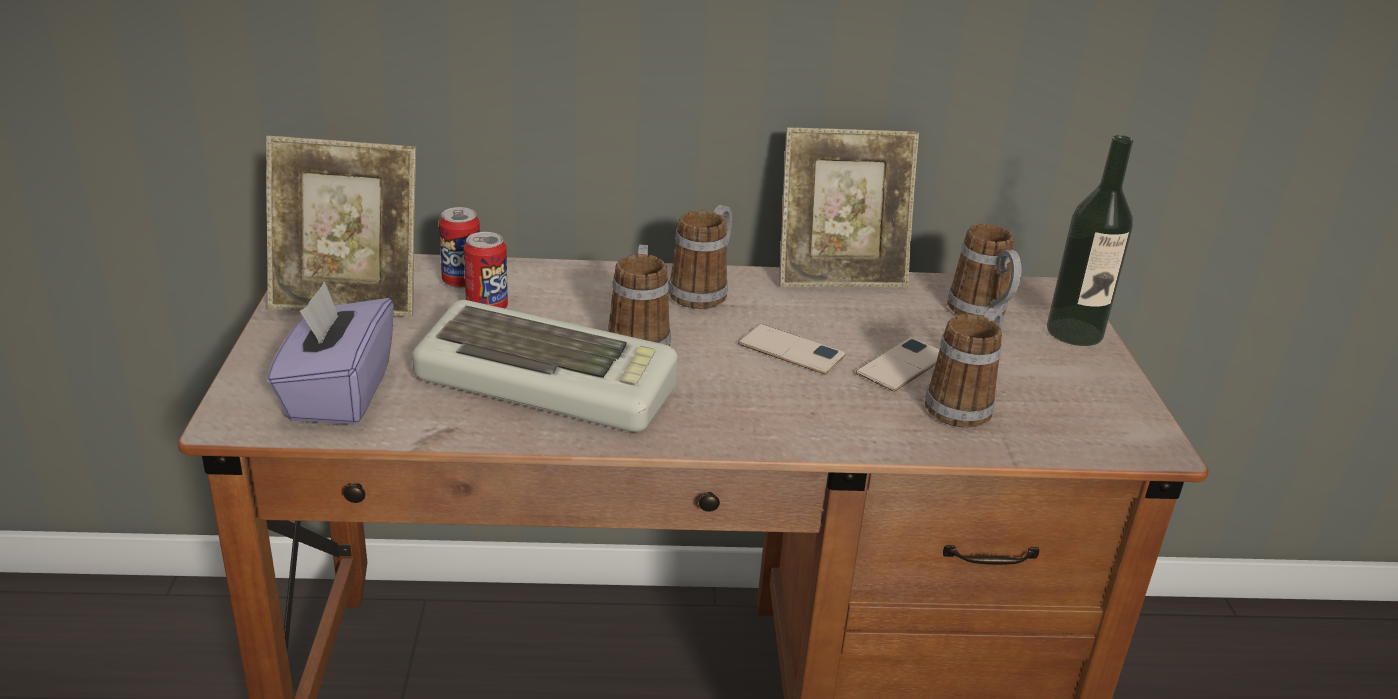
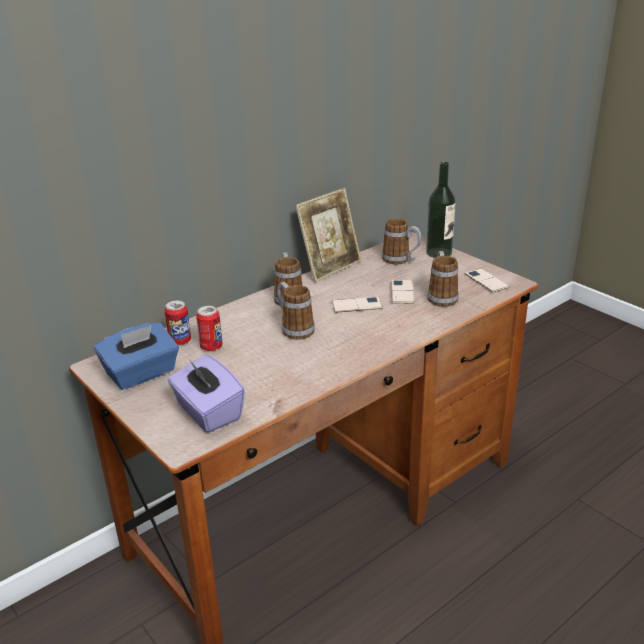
camera: 35 degrees left, 0 degrees up
picture frame [266,136,417,317] -> blue tissue box [94,323,179,390]
keyboard [412,300,678,432] -> none
none -> phone [465,268,509,292]

